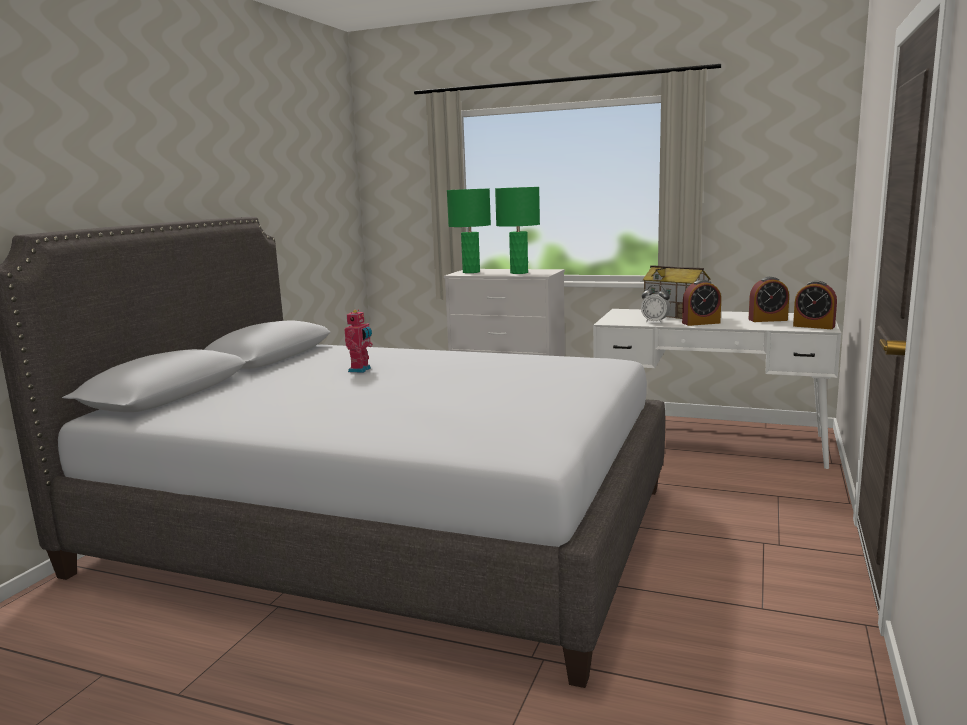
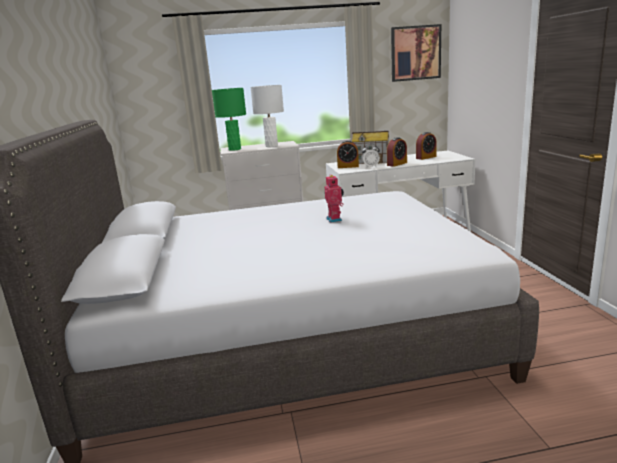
camera: 30 degrees left, 5 degrees up
toy robot [344,309,373,373] -> toy robot moved to [325,175,344,223]
green table lamp [495,187,540,274] -> white table lamp [250,85,284,147]
alarm clock [793,281,837,329] -> alarm clock moved to [337,140,359,168]
none -> picture [391,24,441,82]

